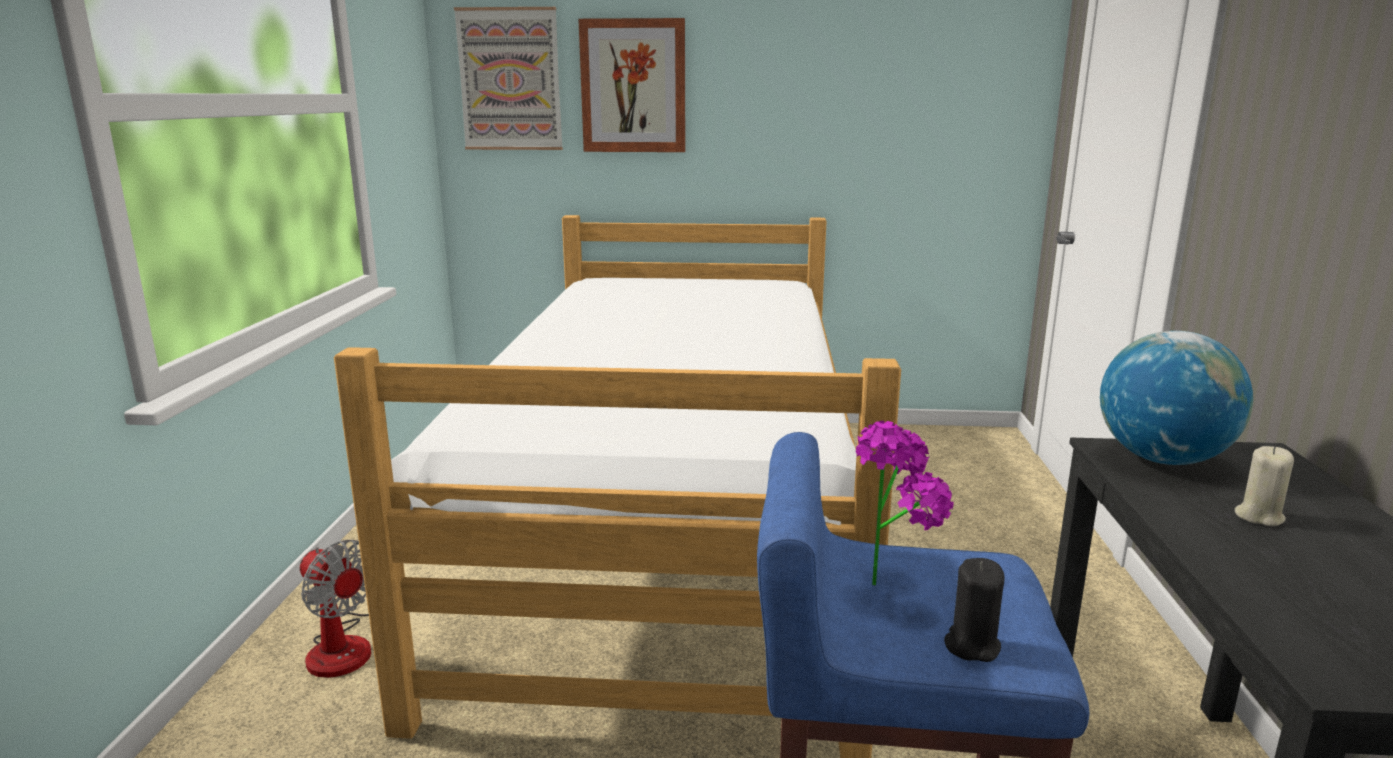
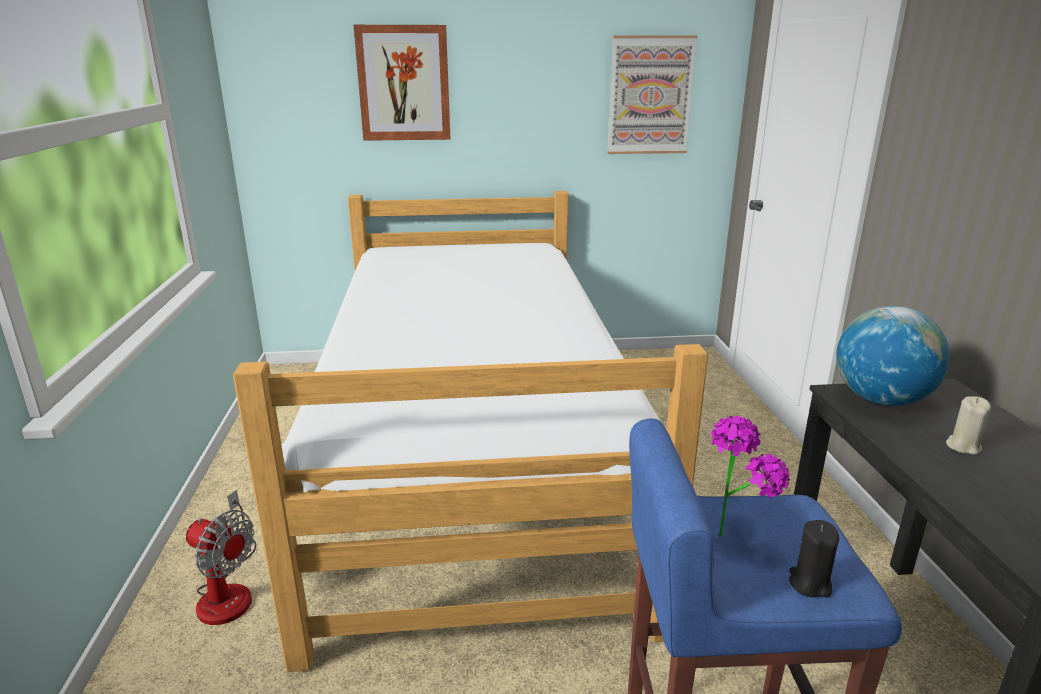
camera: 10 degrees left, 5 degrees up
picture [454,7,563,150] -> picture moved to [607,35,697,154]

